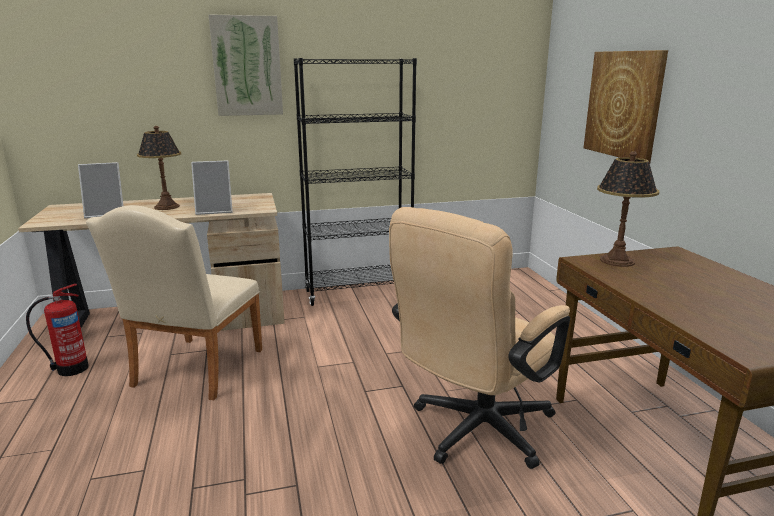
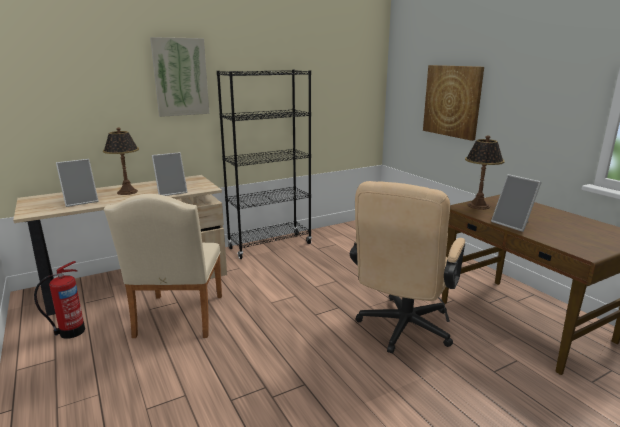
camera: 15 degrees left, 0 degrees up
none -> picture frame [491,174,542,232]

